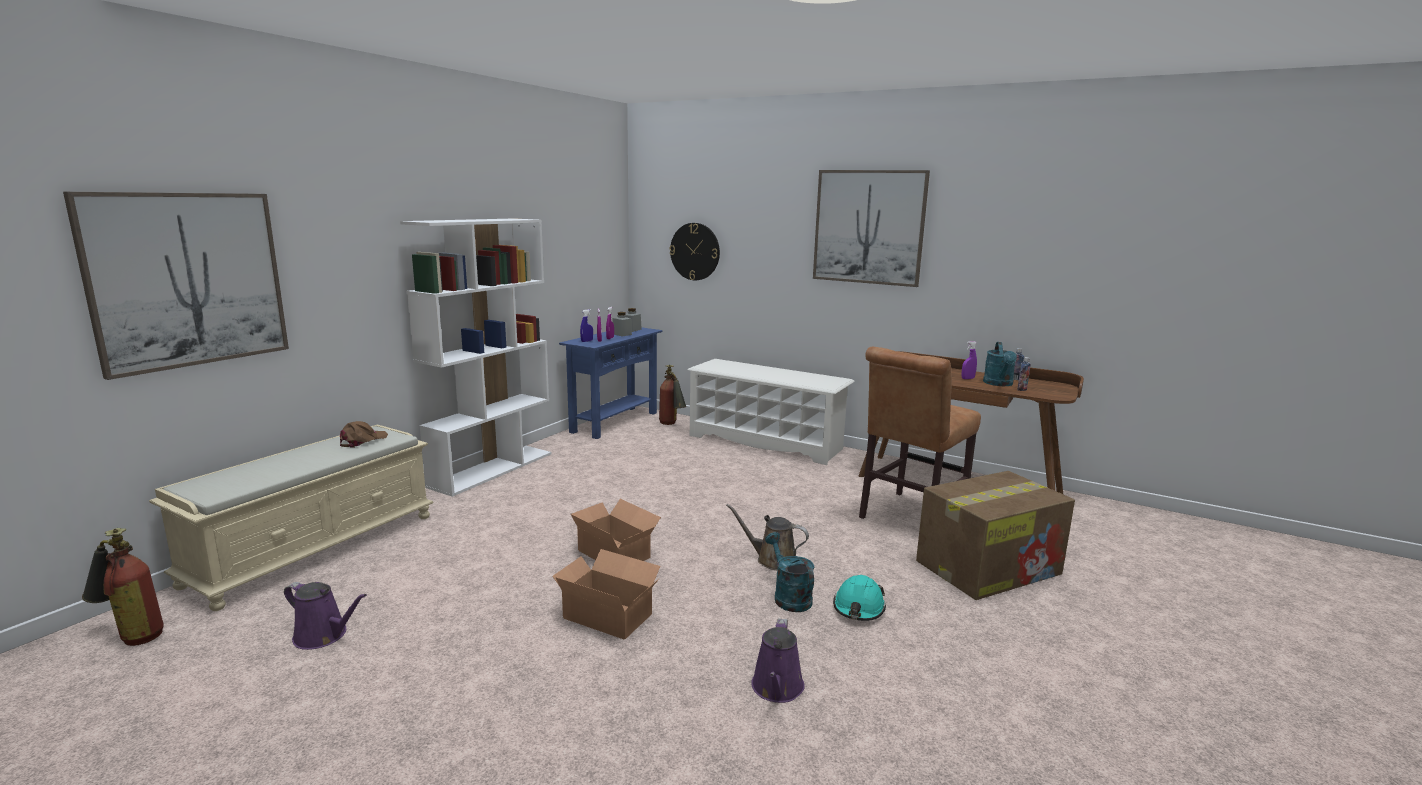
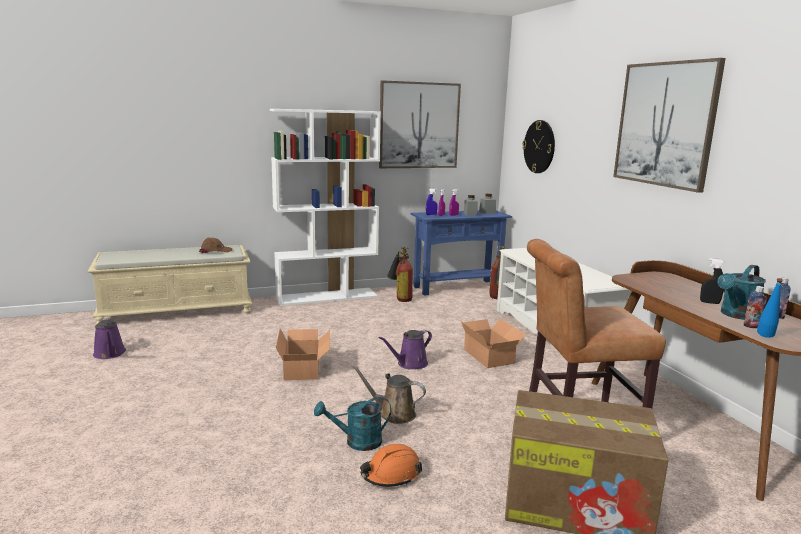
camera: 40 degrees right, 0 degrees up
picture [63,192,289,380] -> picture moved to [379,80,461,168]
fire extinguisher [82,528,164,646] -> fire extinguisher moved to [387,247,413,302]
cardboard box [552,549,660,640] -> cardboard box moved to [461,319,526,368]
brown watering can [726,504,809,570] -> brown watering can turned 45 degrees counterclockwise [351,364,426,424]
purple watering can [751,618,805,703] -> purple watering can moved to [379,330,432,369]
turquoise watering can [765,532,814,612] -> turquoise watering can turned 120 degrees counterclockwise [314,397,391,451]
turquoise hard hat [833,575,886,621] -> orange hard hat [360,444,422,487]
purple spray bottle [961,341,977,379] -> black spray bottle [700,258,724,304]
none -> blue bottle [757,278,783,338]

